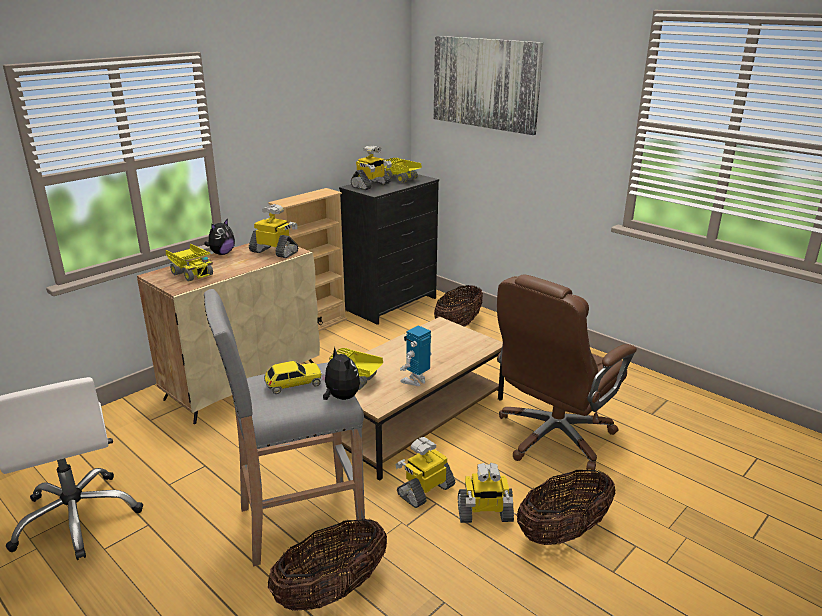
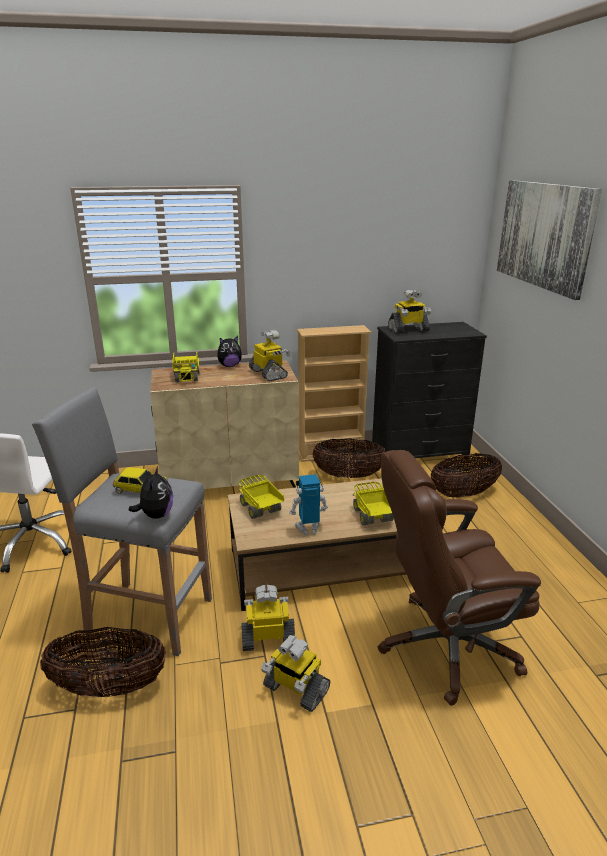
camera: 35 degrees right, 0 degrees up
toy truck [384,158,422,183] -> toy truck moved to [353,482,394,526]
basket [517,469,615,545] -> basket moved to [313,439,385,478]

